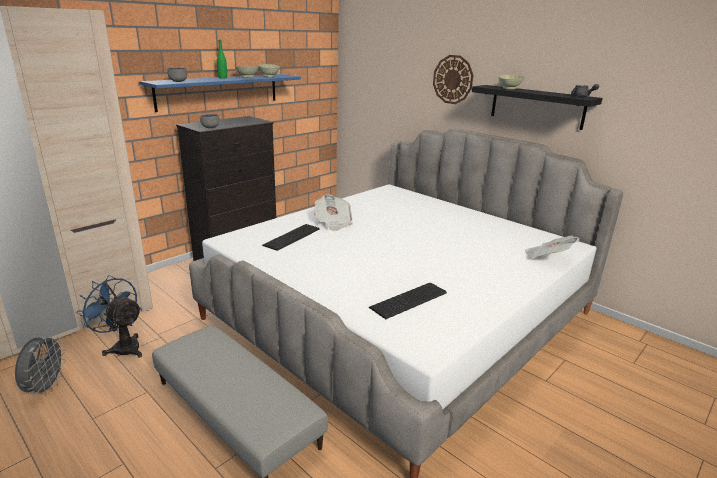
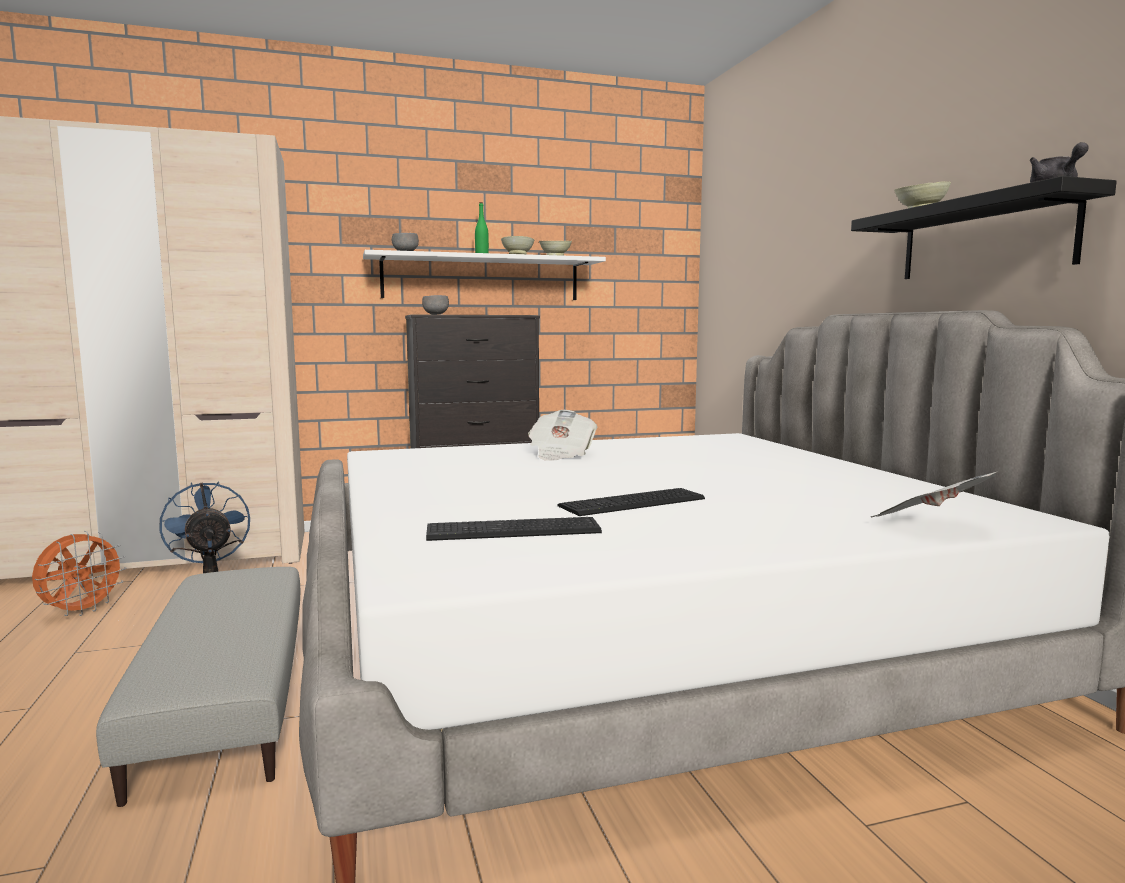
camera: 30 degrees right, 15 degrees down
grey fan [15,334,66,396] -> orange fan [32,531,127,616]
blue shelf [139,74,301,112] -> white shelf [363,250,606,300]
keyboard [262,224,319,251] -> keyboard moved to [557,488,705,516]
wall clock [433,55,473,104] -> none

